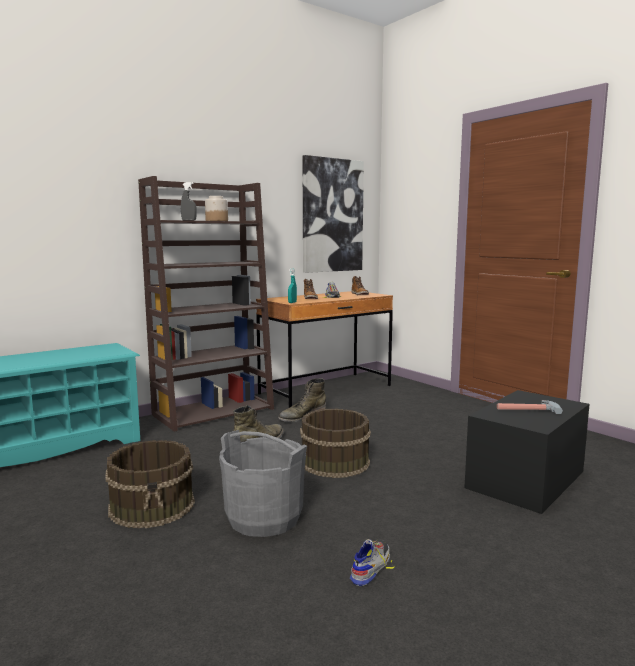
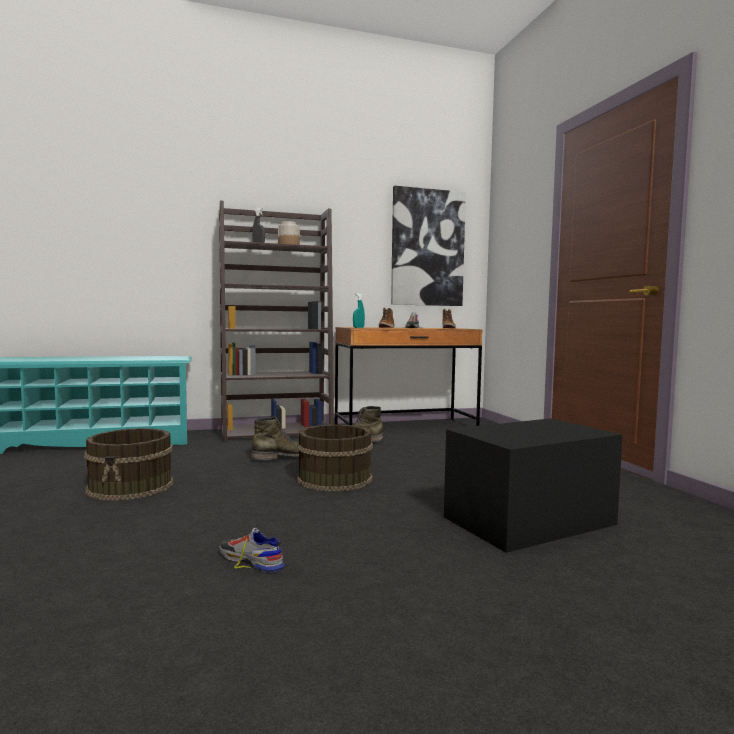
camera: 20 degrees right, 5 degrees down
grey bucket [219,430,307,537] -> none
shoe [350,539,394,586] -> shoe turned 105 degrees counterclockwise [219,528,284,573]
hammer [497,400,563,414] -> none

